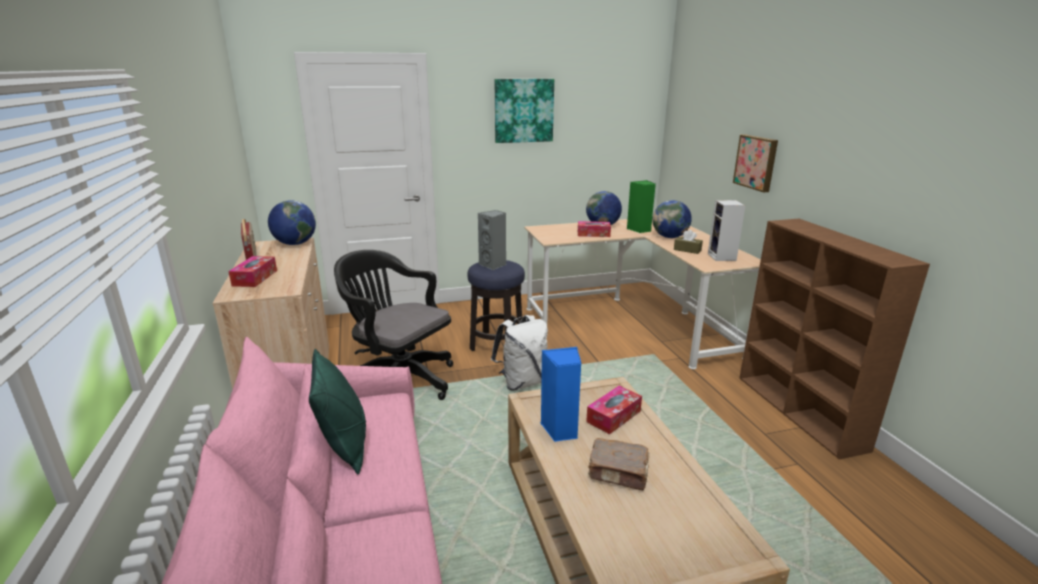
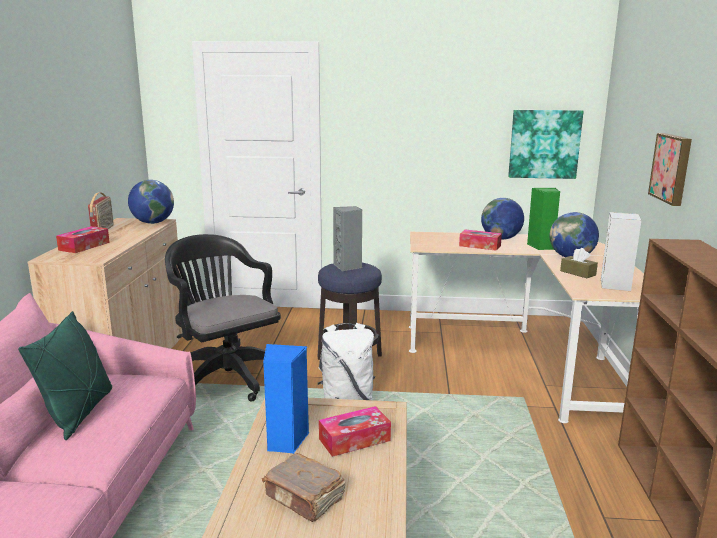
camera: 20 degrees right, 5 degrees down
picture [495,79,554,143] -> picture moved to [508,110,584,179]

